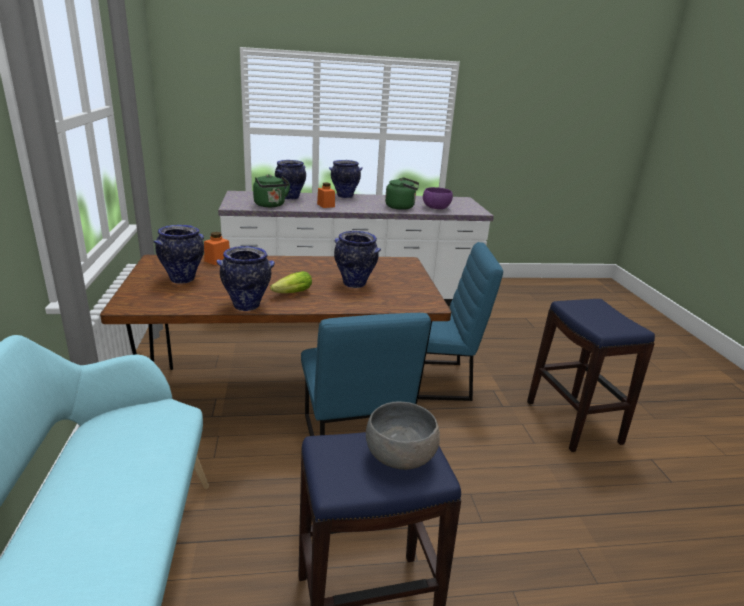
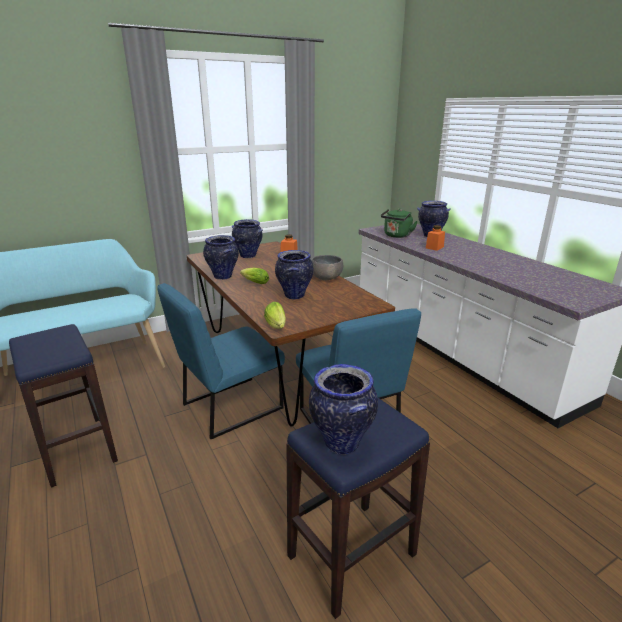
camera: 70 degrees right, 0 degrees up
vase [329,160,363,198] -> vase moved to [309,364,378,455]
grey bowl [366,402,440,470] -> grey bowl moved to [312,255,343,280]
green kettle [385,177,419,210] -> none
purple bowl [423,187,453,209] -> none
none -> lettuce [264,302,286,329]

